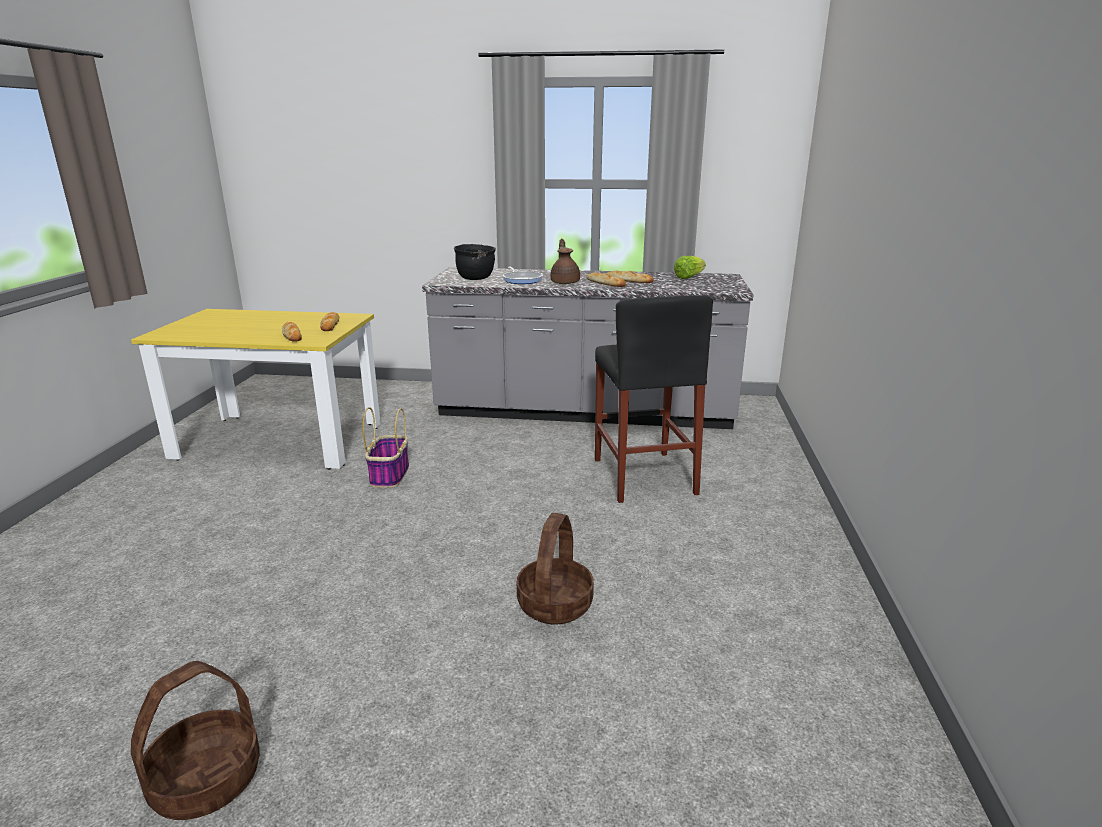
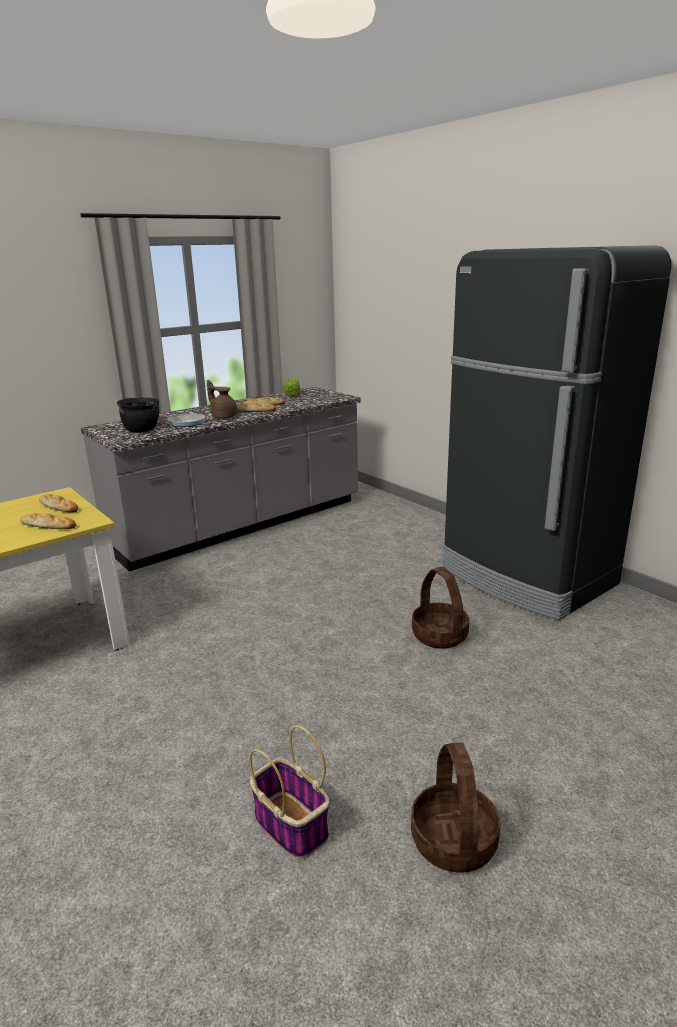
camera: 45 degrees left, 0 degrees up
basket [362,407,409,488] -> basket moved to [249,725,329,859]
black stool [595,295,713,503] -> none
none -> black fridge [443,245,671,620]

